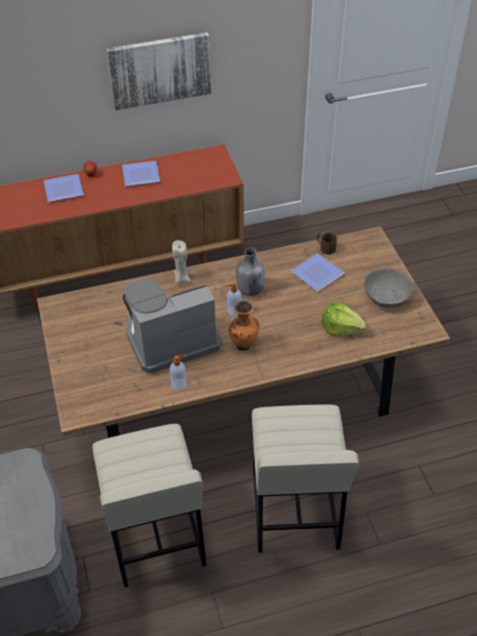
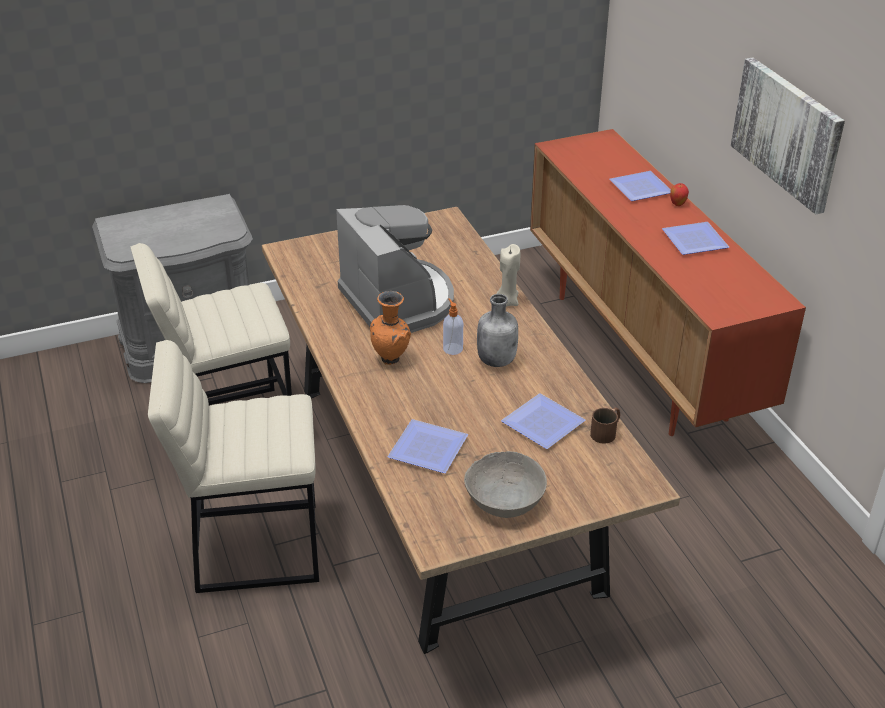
camera: 85 degrees right, 10 degrees down
soap dispenser [170,354,187,390] -> none
lettuce [322,302,367,336] -> plate [388,419,468,473]

